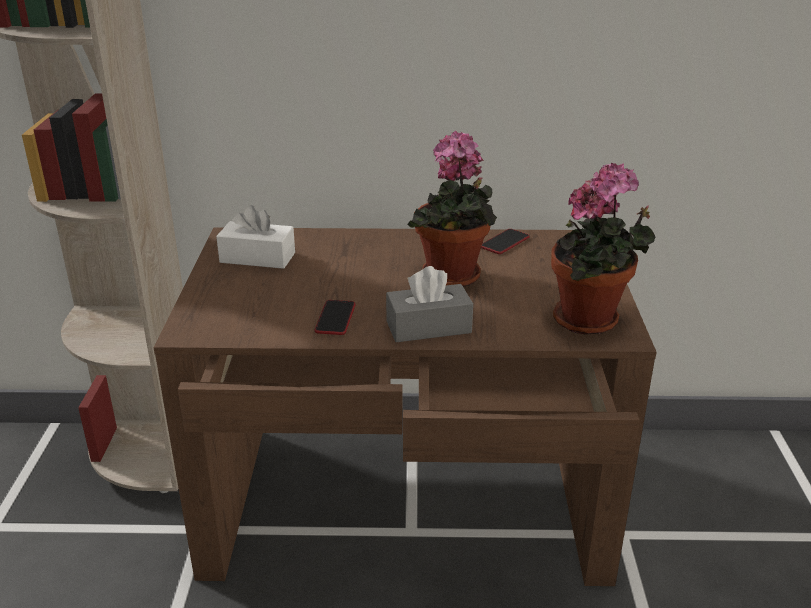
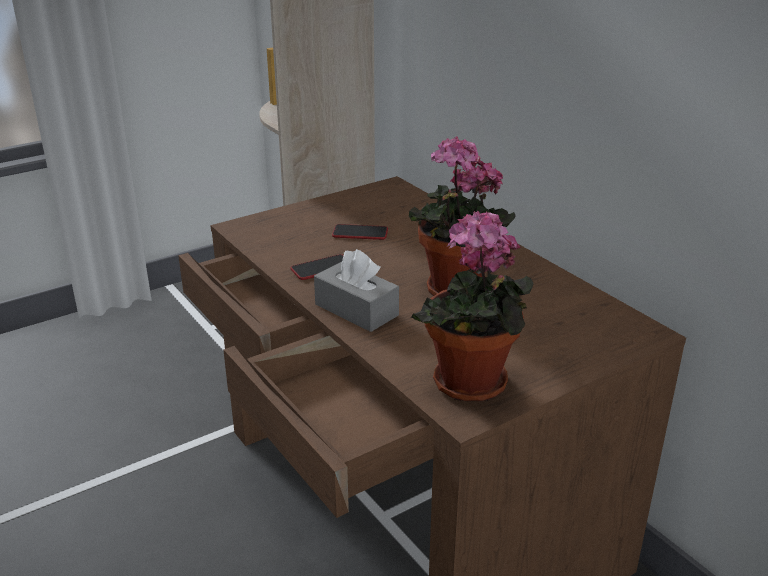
camera: 55 degrees right, 0 degrees up
white tissue box [216,205,295,269] -> none
phone [481,229,530,254] -> phone moved to [332,224,388,240]

